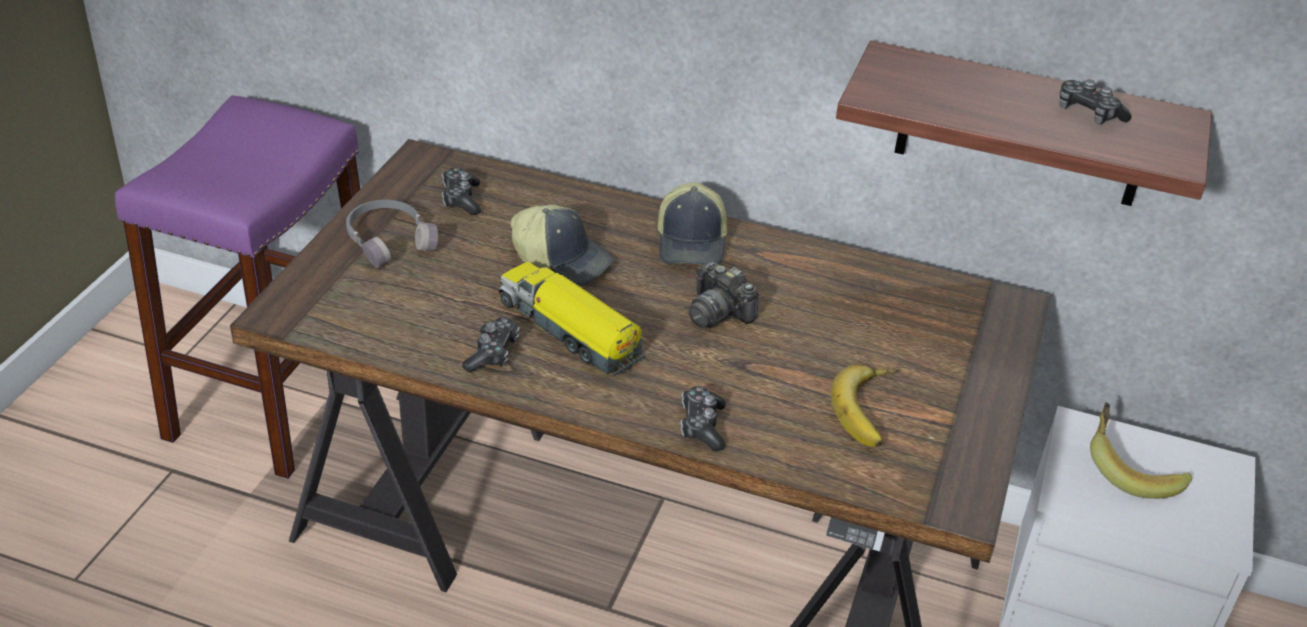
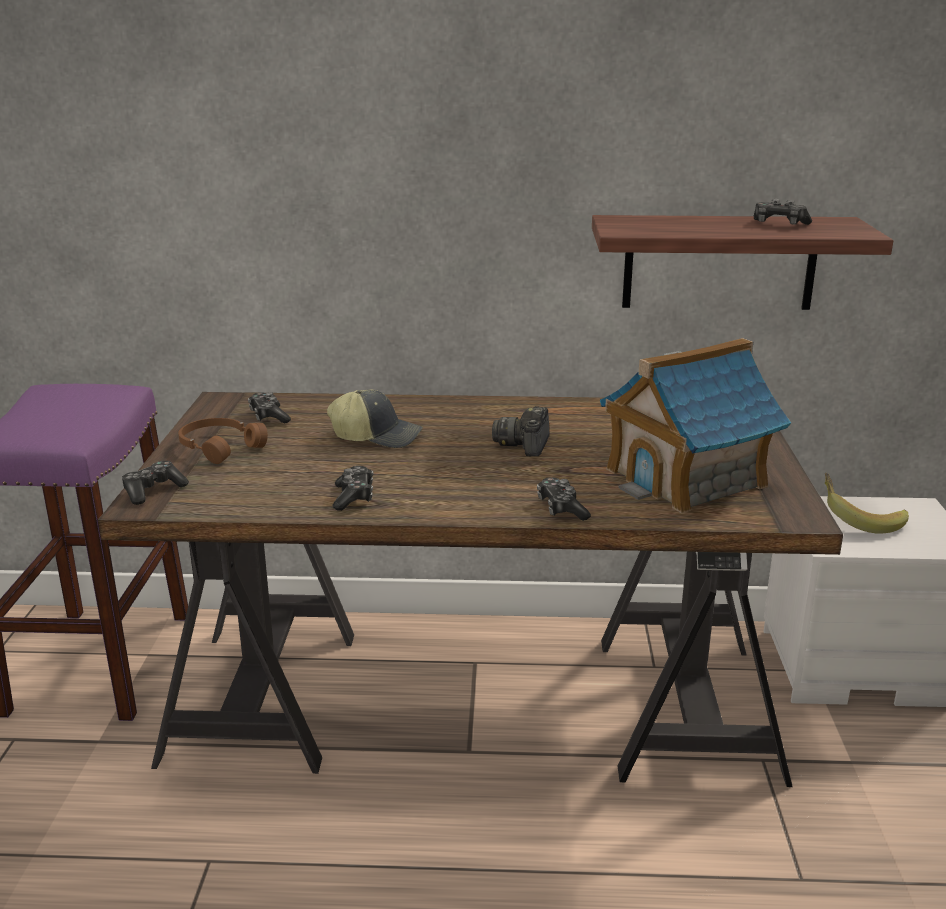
camera: 15 degrees left, 15 degrees down
grey headphones [346,200,438,268] -> brown headphones [178,418,268,464]
toy truck [499,262,646,377] -> none
cap [658,182,727,265] -> none
camera [688,261,759,328] -> camera turned 75 degrees clockwise [492,406,549,456]
banana [831,364,896,447] -> toy house [600,338,791,513]
none -> game controller [122,461,189,505]

